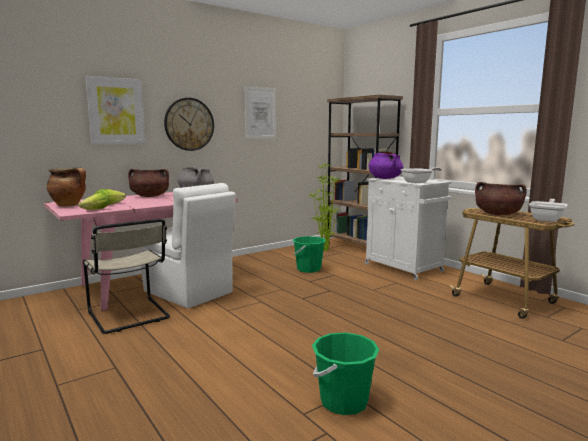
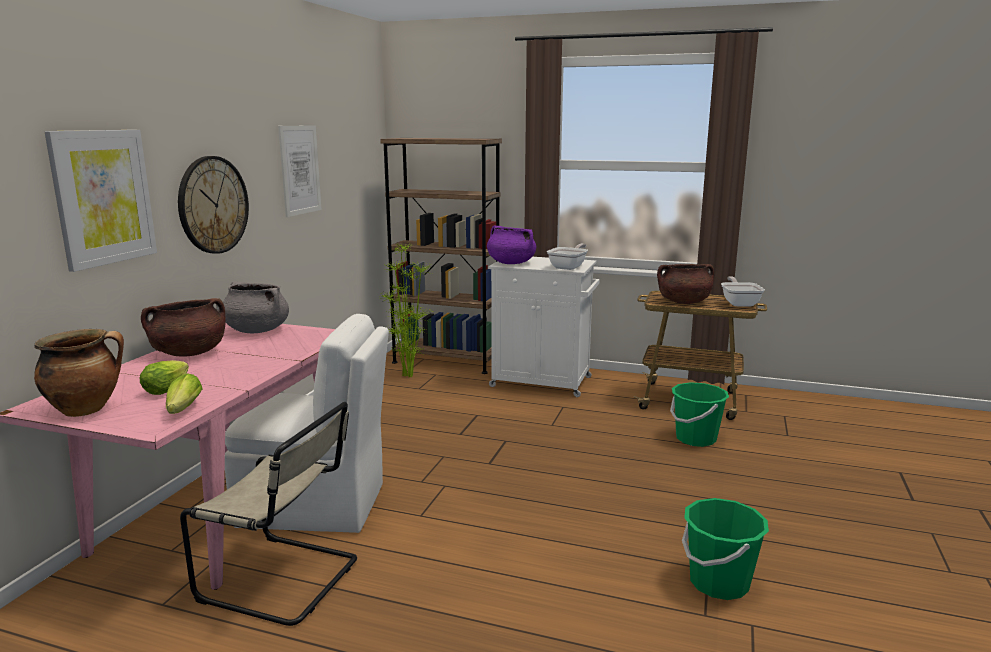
camera: 35 degrees left, 5 degrees up
green bucket [293,236,326,273] -> green bucket moved to [670,382,729,447]

